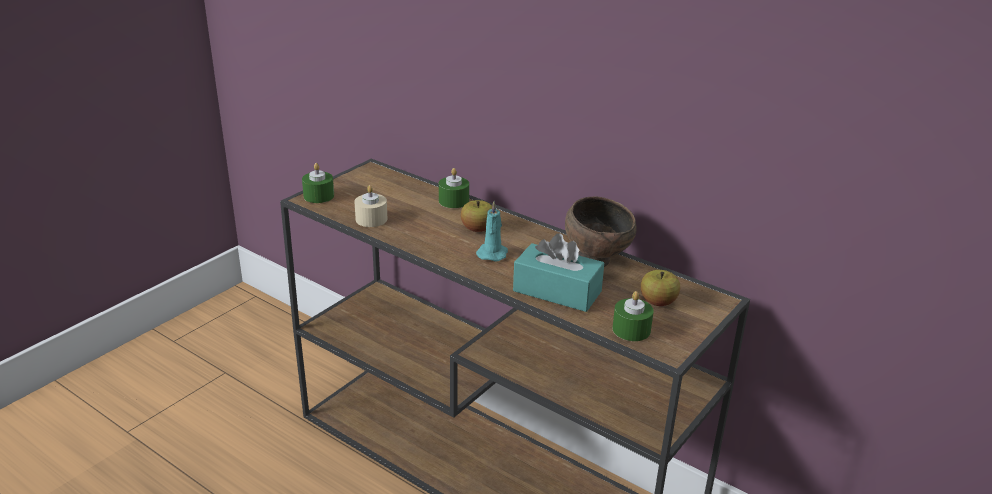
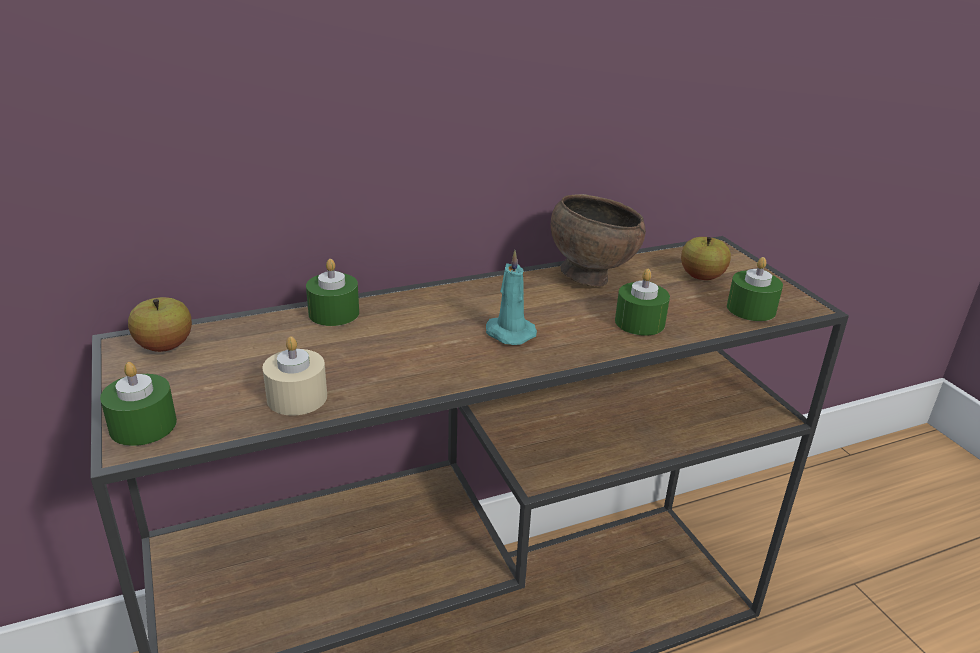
camera: 60 degrees left, 0 degrees up
apple [461,200,492,232] -> apple moved to [128,297,192,352]
turquoise tissue box [513,233,604,312] -> green candle [615,269,670,336]

